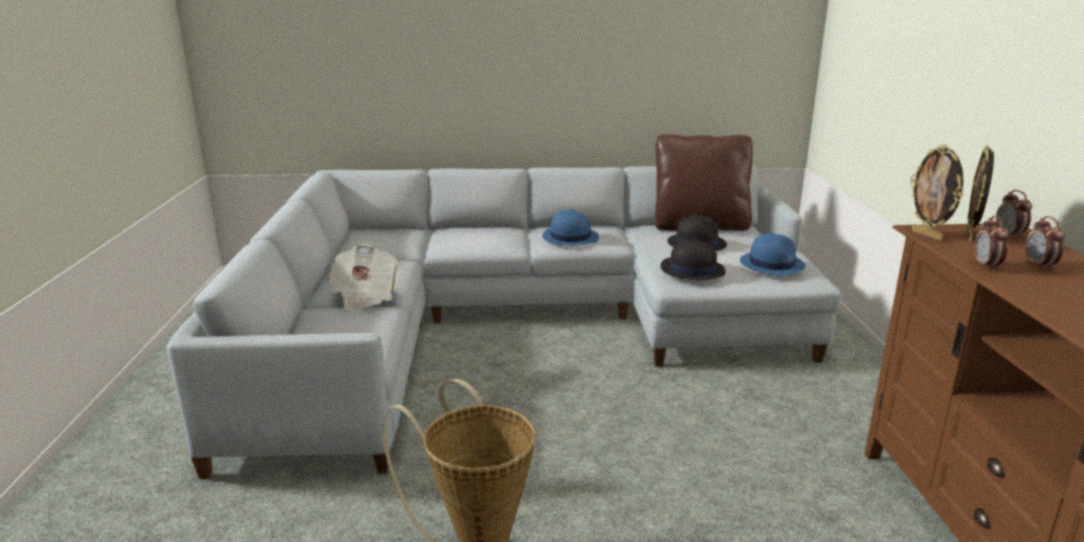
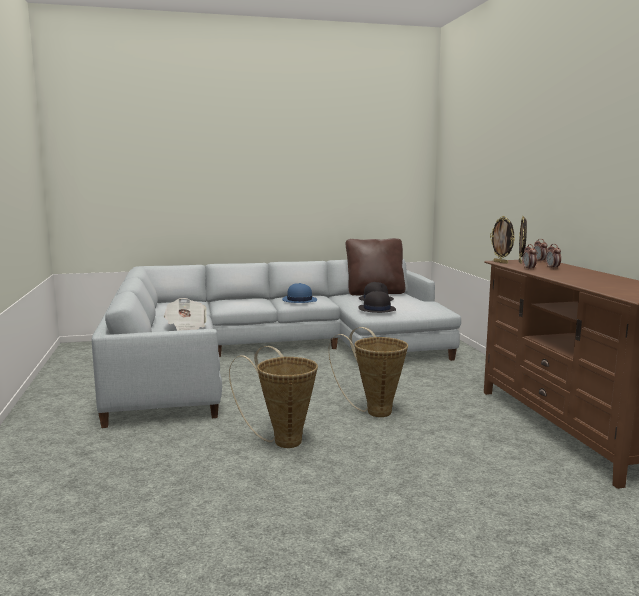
camera: 10 degrees left, 10 degrees down
blue hat [740,233,805,276] -> none
none -> basket [328,327,408,417]

